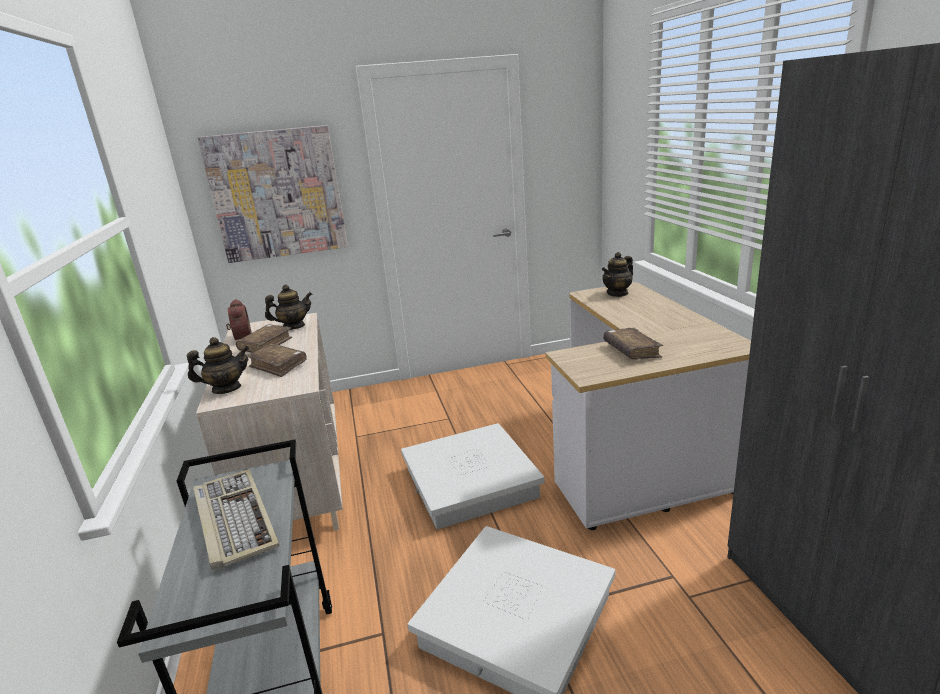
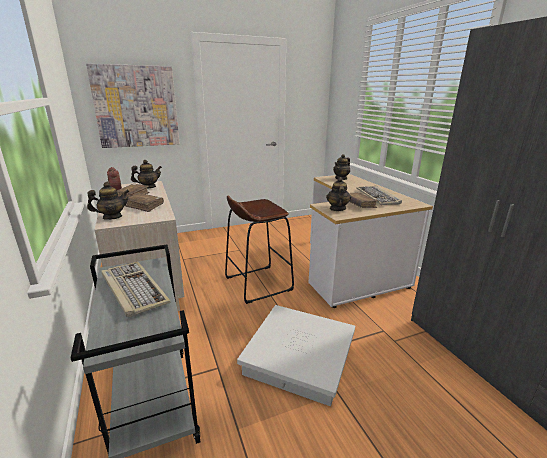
camera: 10 degrees left, 0 degrees up
white storage box [401,423,545,529] -> brown stool [225,195,294,304]
none -> teapot [326,177,351,211]
none -> keyboard [356,185,402,205]

